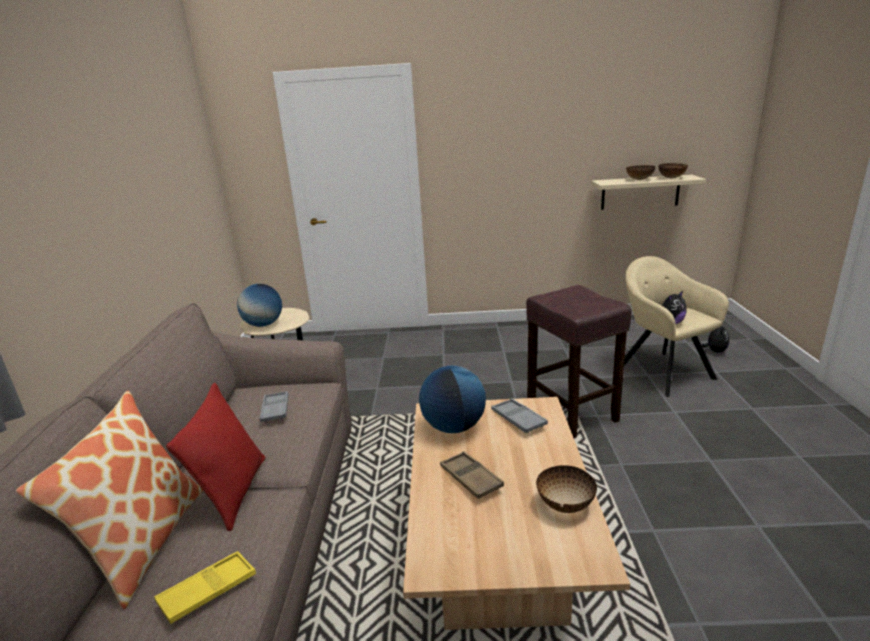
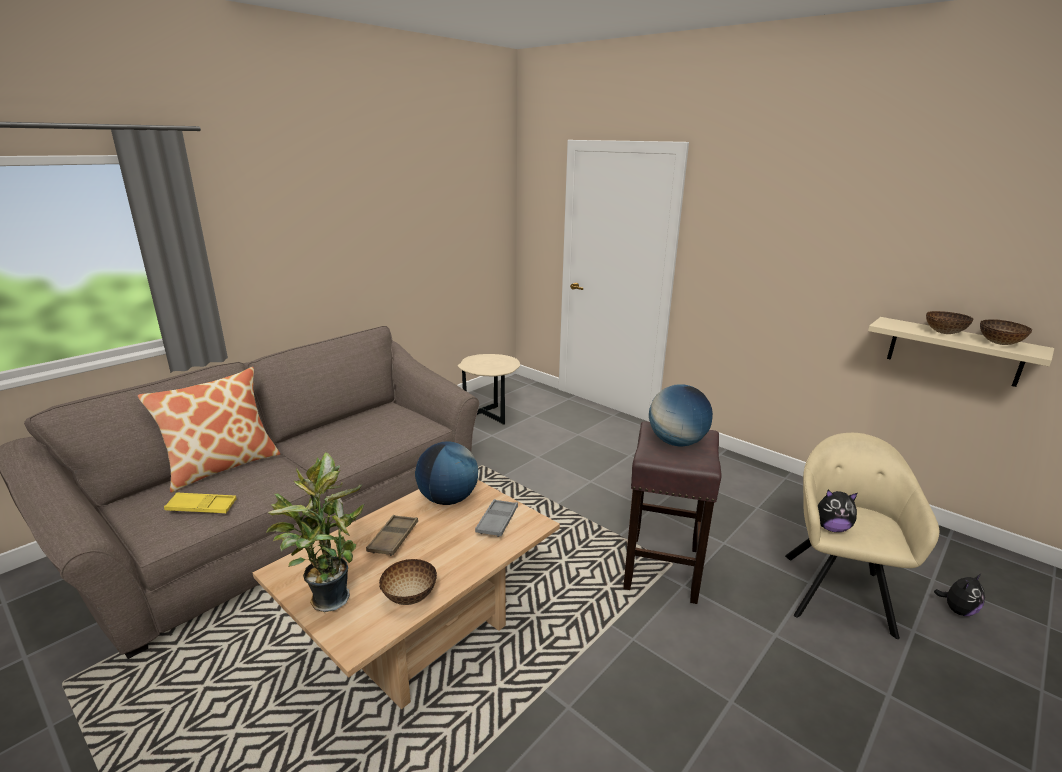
camera: 40 degrees right, 0 degrees up
red pillow [166,382,265,531] -> none
globe [237,284,282,327] -> globe moved to [649,384,713,446]
grey tray [260,391,289,423] -> none
none -> potted plant [266,452,365,612]

